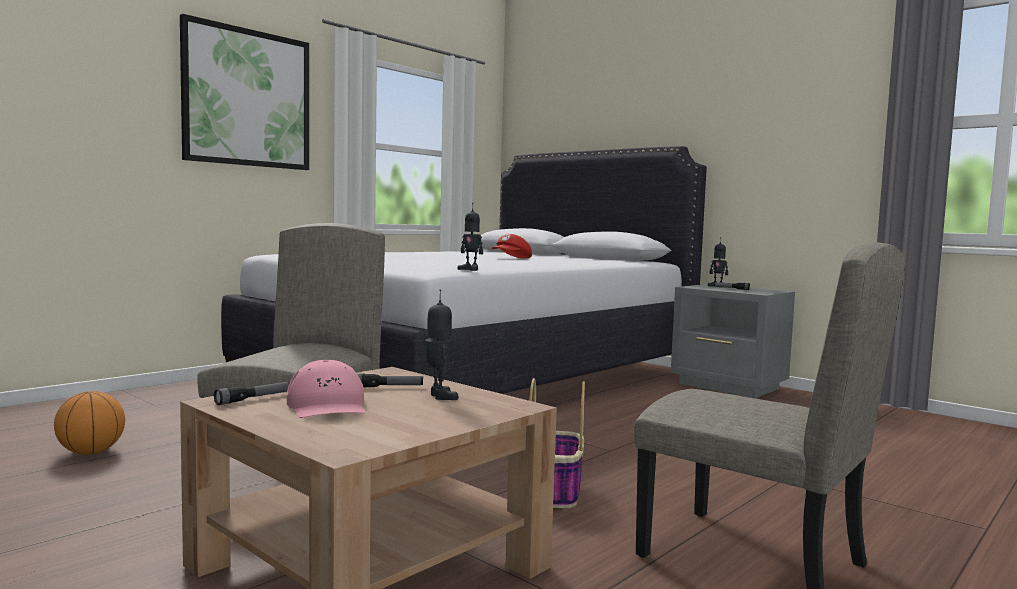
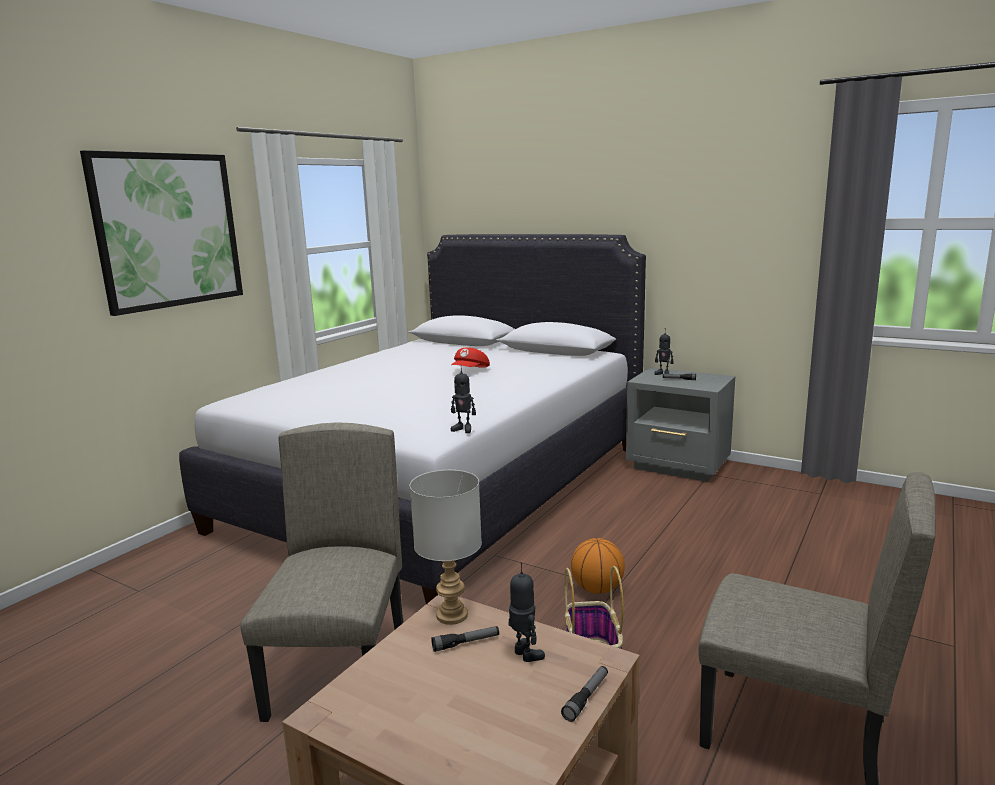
camera: 10 degrees left, 10 degrees up
basketball [54,391,125,455] -> basketball moved to [571,538,625,594]
flashlight [214,382,290,405] -> flashlight moved to [561,666,608,722]
pink cap [286,360,365,418] -> none
none -> grey table lamp [410,470,482,625]

